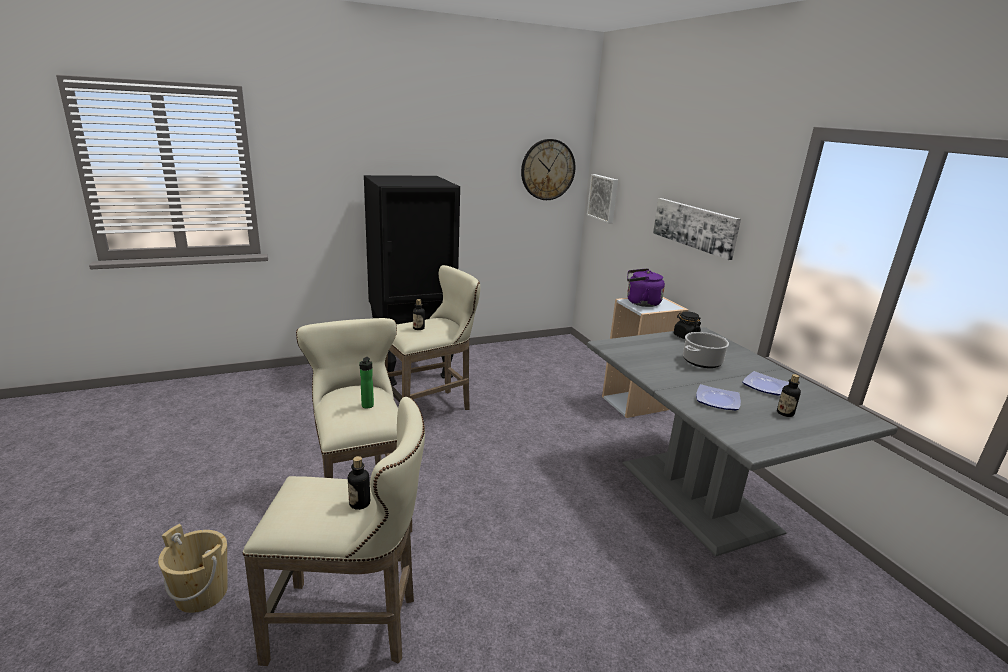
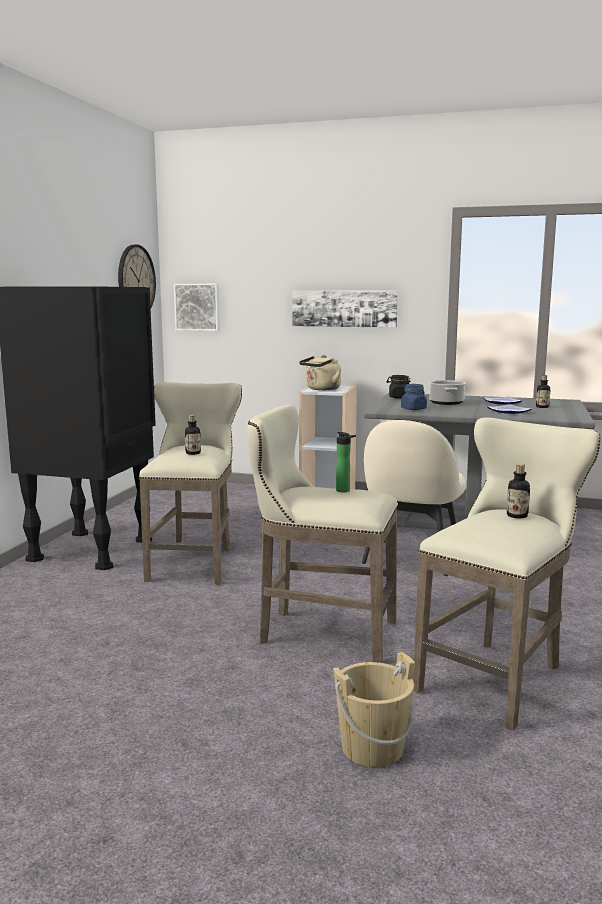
camera: 50 degrees left, 10 degrees down
purple kettle [627,268,665,307] -> beige kettle [299,355,341,390]
none -> beige chair [362,420,466,576]
none -> blue jar [401,384,427,410]

